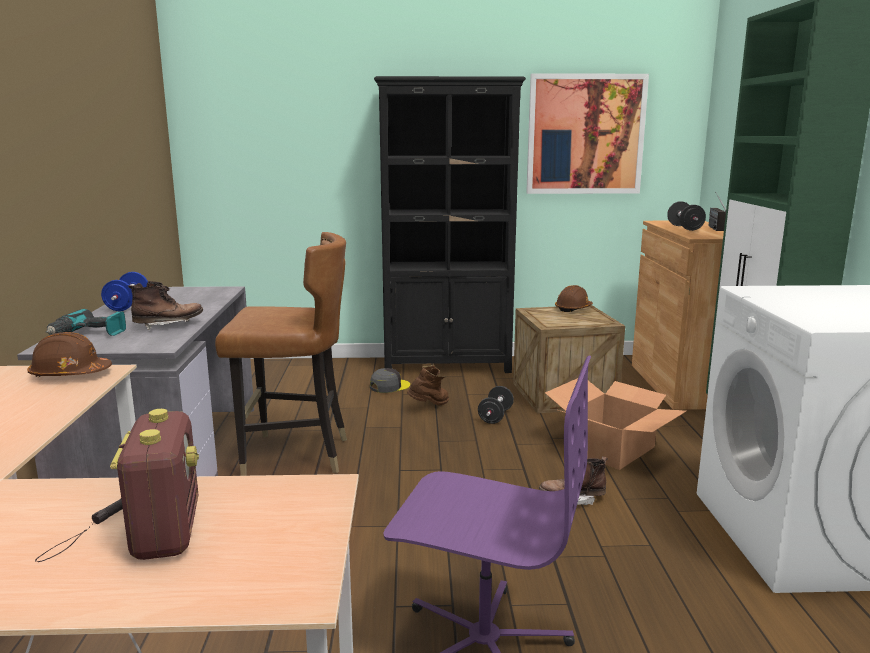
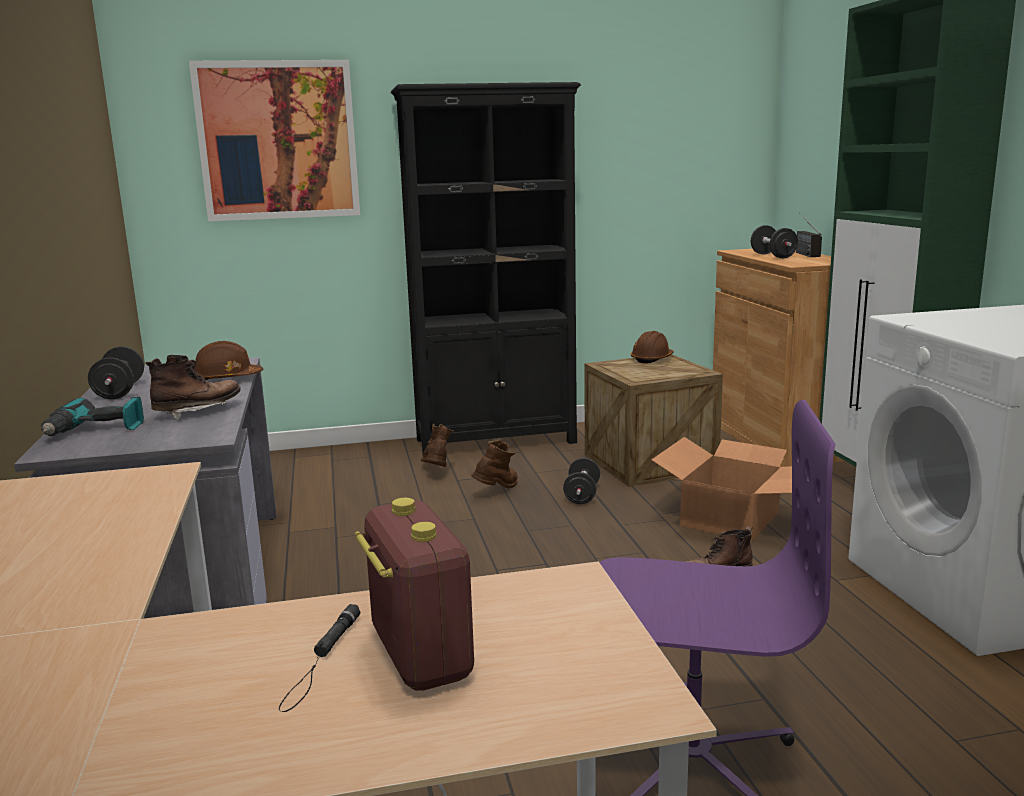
camera: 10 degrees left, 0 degrees up
brown hard hat [27,332,112,377] -> brown hard hat moved to [195,341,263,380]
blue dumbbell [101,272,148,311] -> black dumbbell [88,346,144,399]
brown chair [215,232,347,476] -> none
grey cap [370,368,410,393] -> brown boot [421,424,454,467]
picture [526,73,649,194] -> picture moved to [189,60,360,221]

